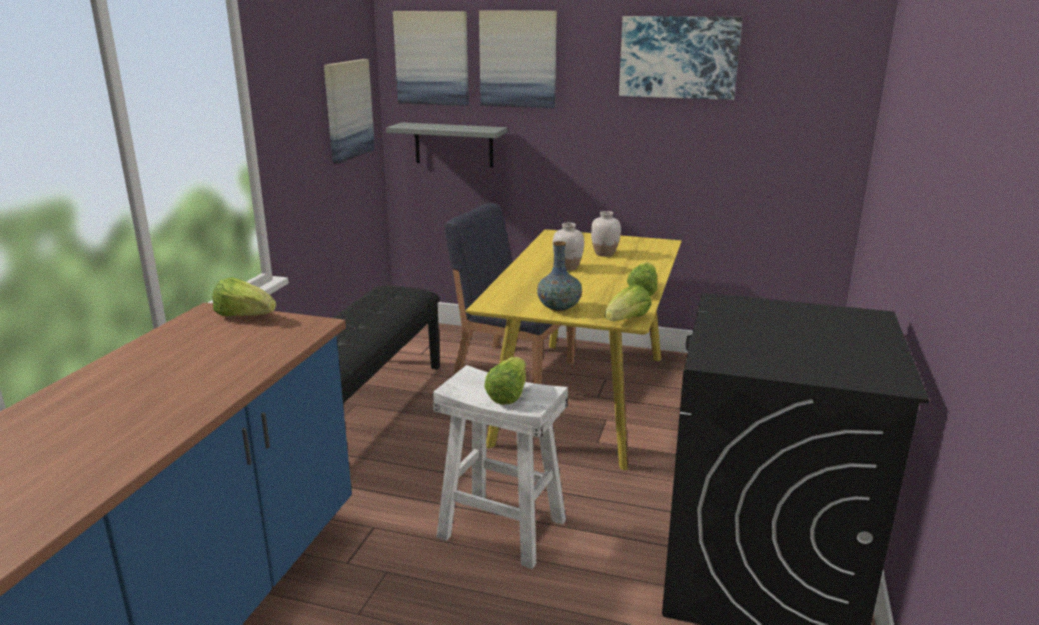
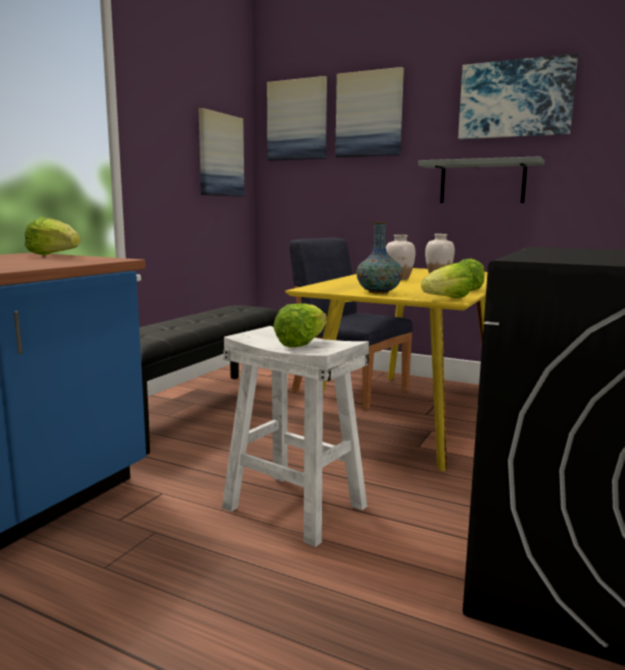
camera: 10 degrees right, 10 degrees down
grey shelf [386,122,507,168] -> grey shelf moved to [418,156,545,203]

